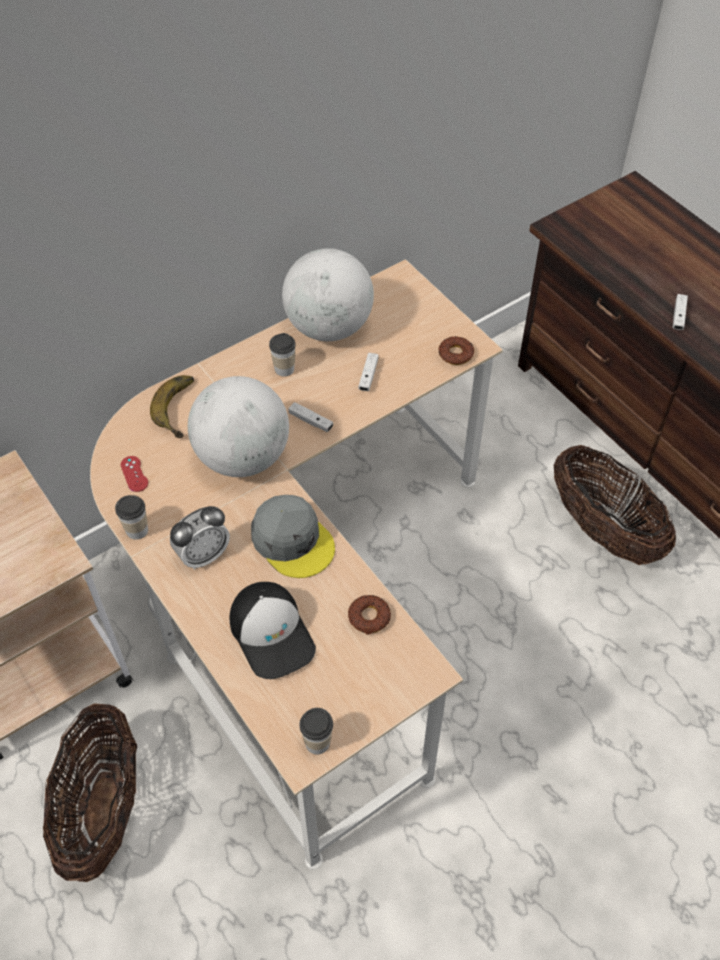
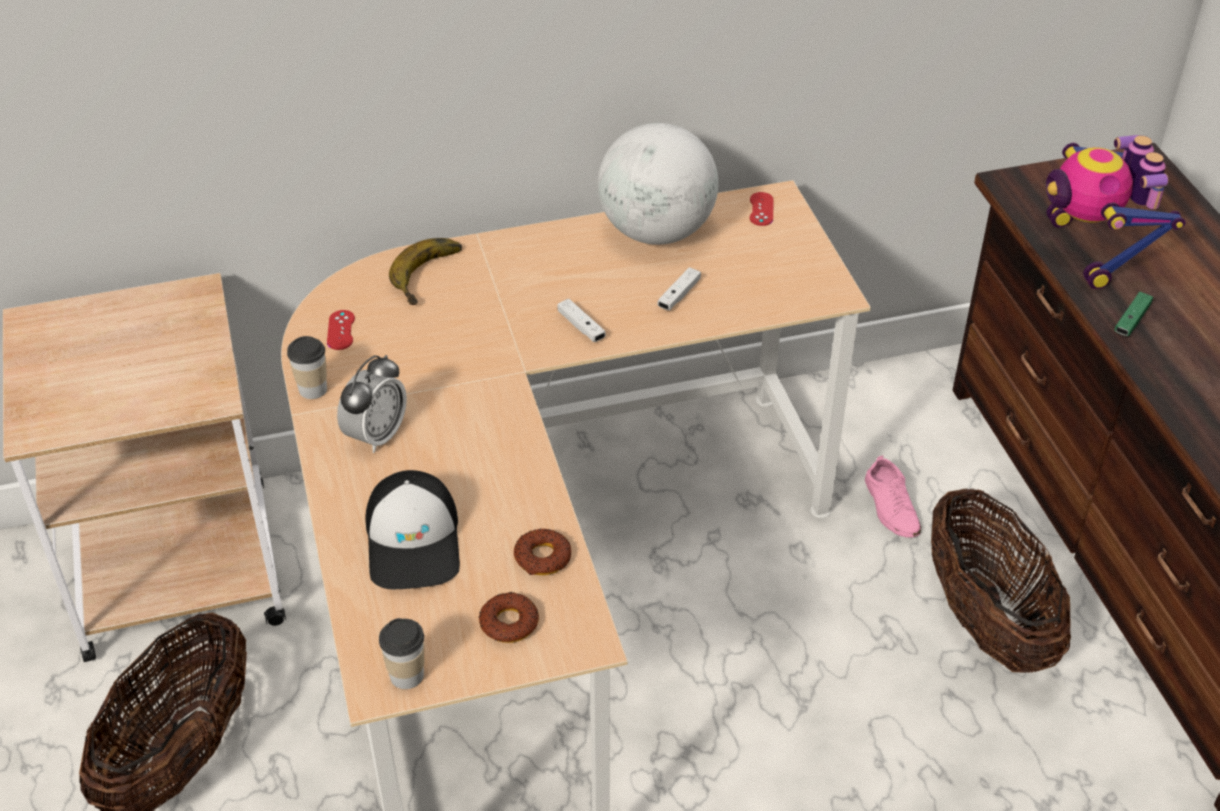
camera: 20 degrees right, 10 degrees down
alarm clock [170,506,230,570] -> alarm clock turned 45 degrees counterclockwise [337,355,407,453]
globe [188,376,289,477] -> none
grey cap [251,495,335,578] -> none
cup [269,333,296,377] -> none
donut [439,336,474,365] -> donut moved to [479,592,539,643]
white game controller [672,294,688,330] -> green game controller [1114,292,1153,336]
none -> red game controller [750,192,774,226]
none -> pink shoe [865,455,921,538]
none -> toy robot [1046,135,1185,289]

